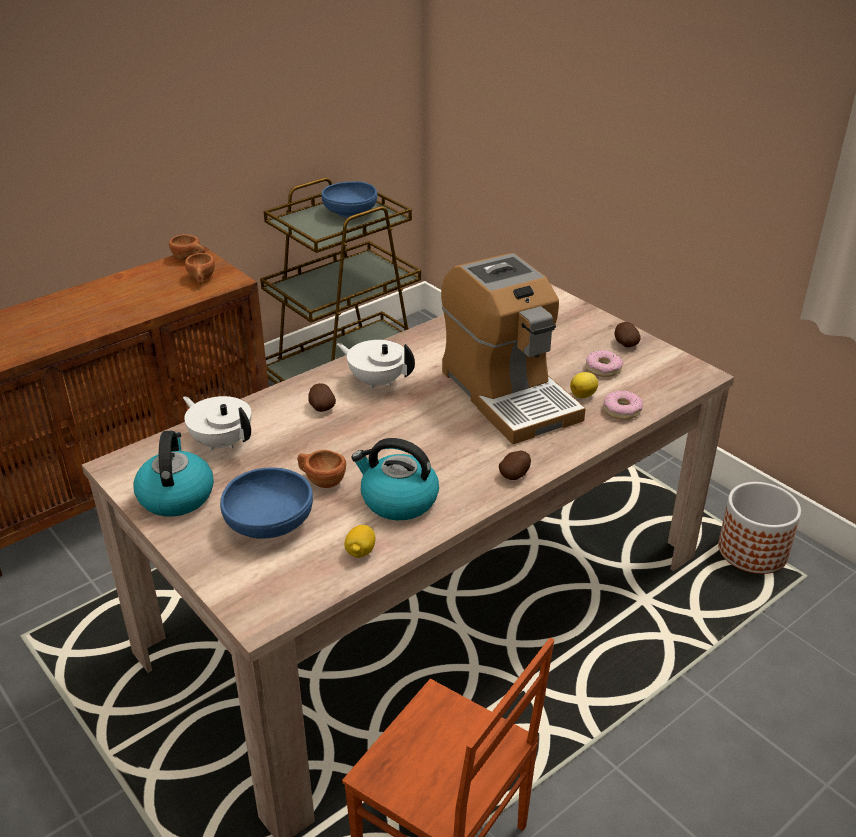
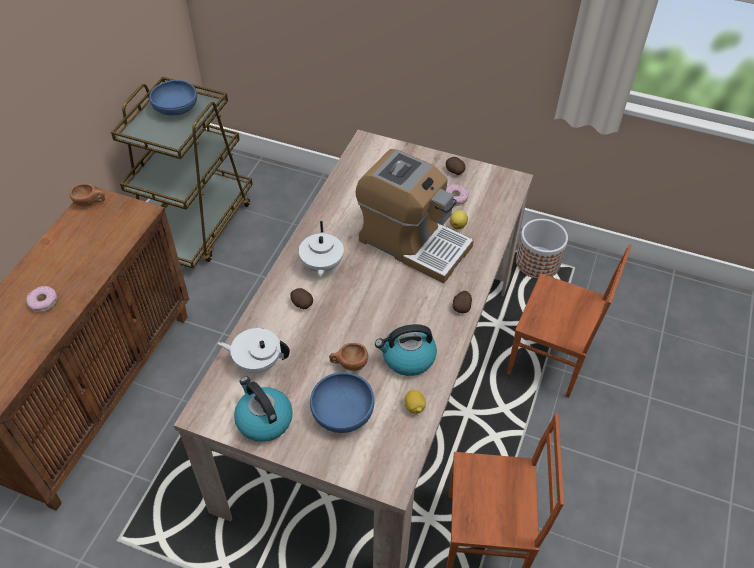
camera: 30 degrees left, 15 degrees up
brown cup [185,253,215,285] -> none
white teapot [337,340,415,389] -> white teapot turned 90 degrees counterclockwise [299,221,344,277]
donut [603,390,643,420] -> donut moved to [26,286,57,312]
none -> brown chair [507,244,632,398]

